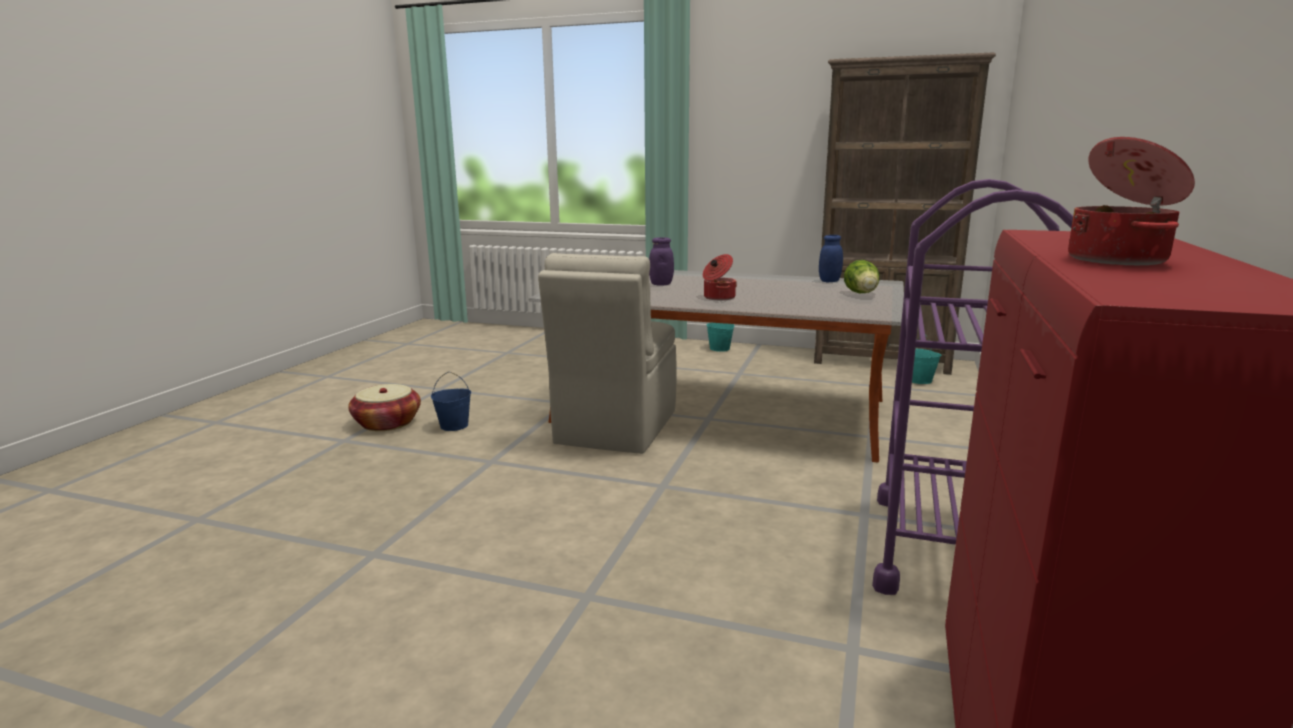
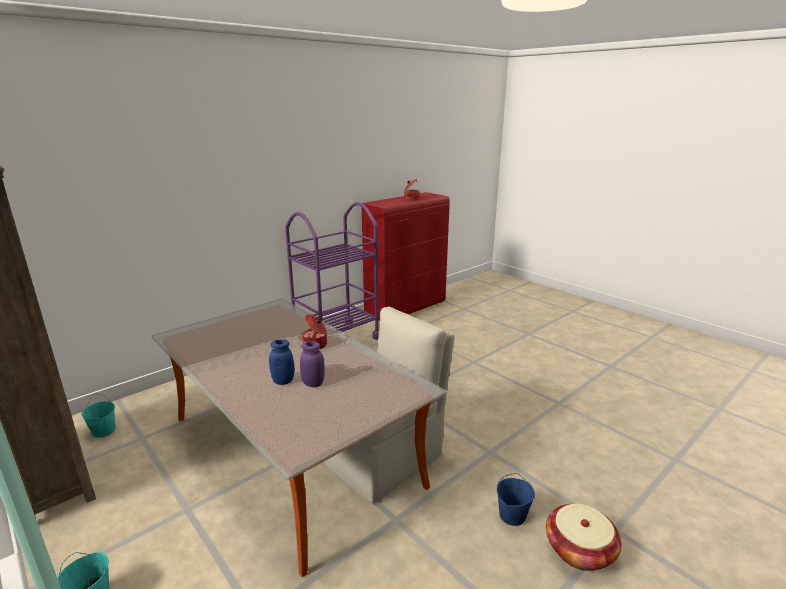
camera: 150 degrees left, 5 degrees up
blue jar [819,235,843,282] -> blue jar moved to [269,339,295,385]
lettuce [844,260,879,293] -> none

